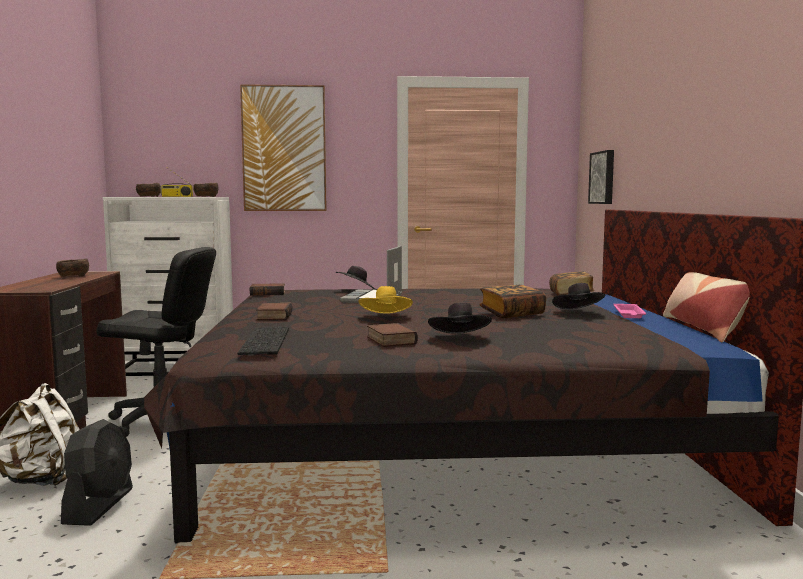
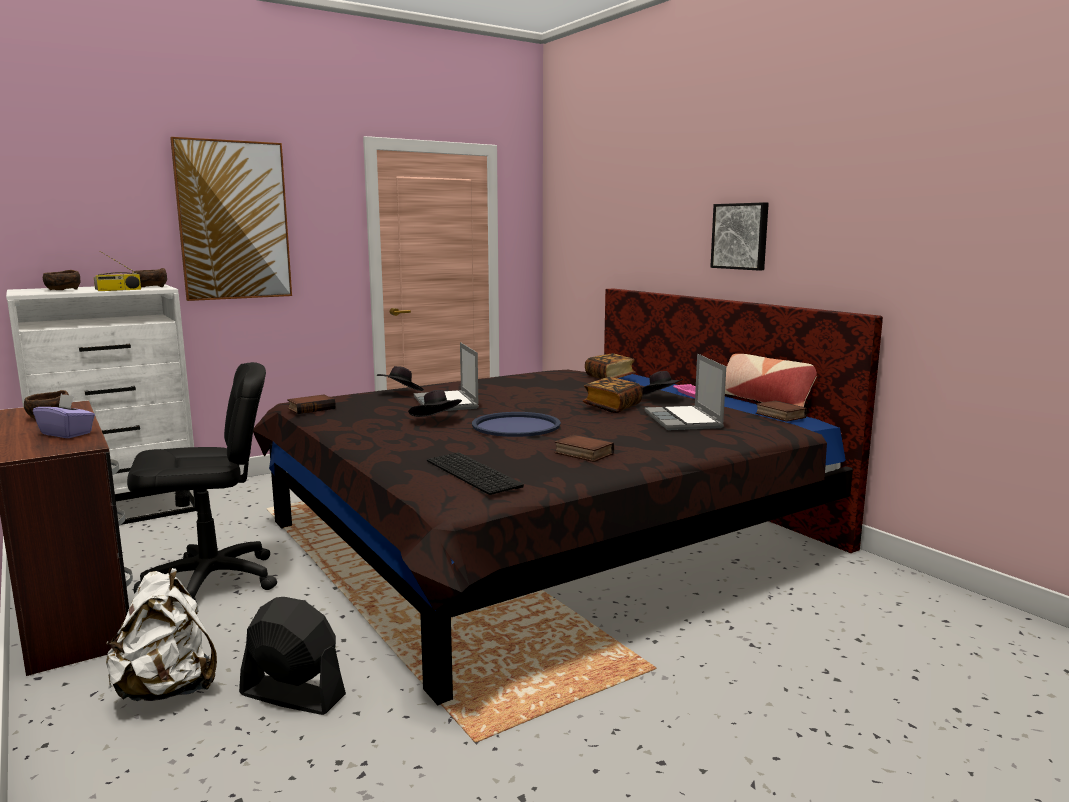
camera: 30 degrees left, 5 degrees up
black fan [61,419,133,526] -> black fan turned 45 degrees counterclockwise [239,597,346,715]
book [256,303,292,320] -> book moved to [756,401,807,422]
yellow hat [358,286,413,313] -> blue tray [472,412,561,437]
black hat [428,302,492,334] -> black hat moved to [408,390,462,417]
picture [588,150,614,204] -> picture moved to [710,202,769,271]
none -> purple tissue box [33,394,95,438]
none -> laptop [644,354,726,430]

